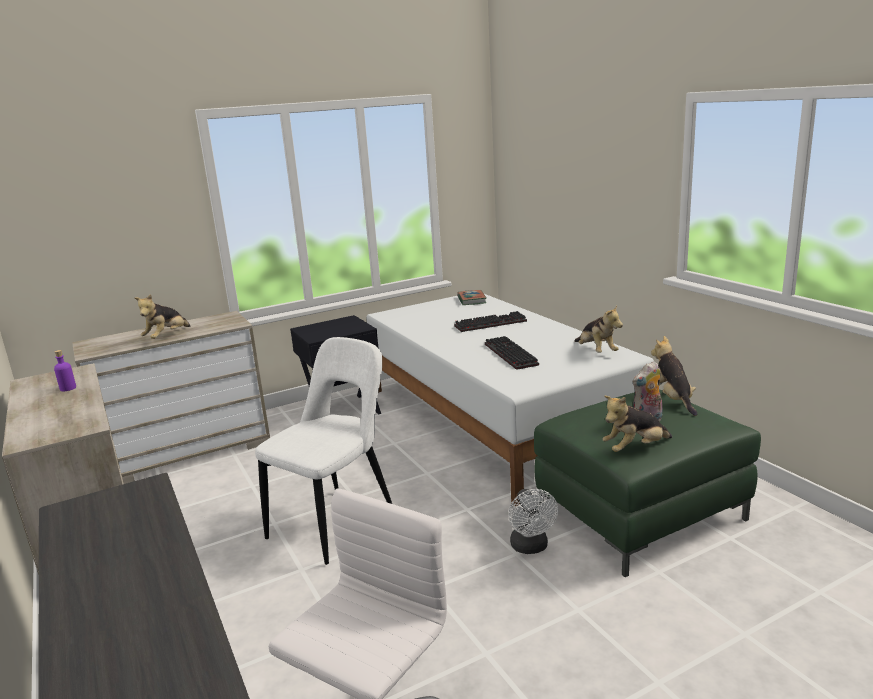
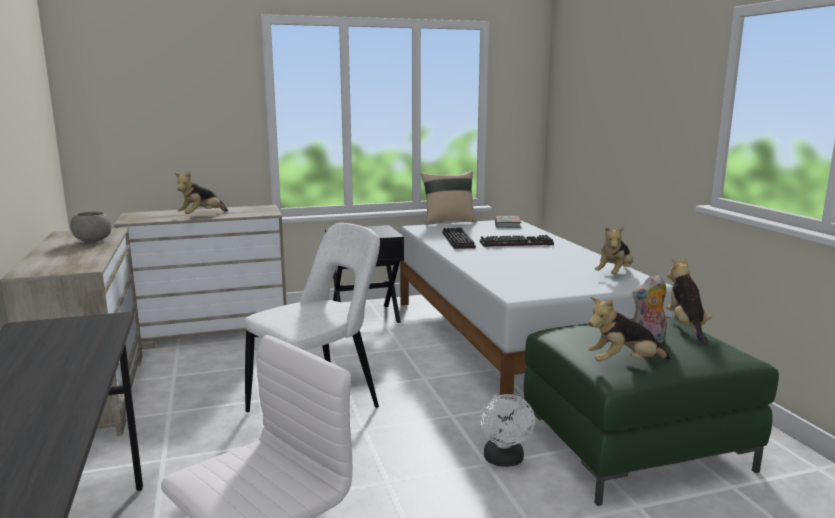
camera: 10 degrees right, 5 degrees down
purple bottle [54,350,76,391] -> grey bowl [70,212,112,242]
keyboard [485,336,539,370] -> keyboard moved to [442,228,476,249]
plush toy [574,305,623,353] -> plush toy turned 45 degrees clockwise [595,226,633,275]
none -> beige pillow [420,171,477,225]

